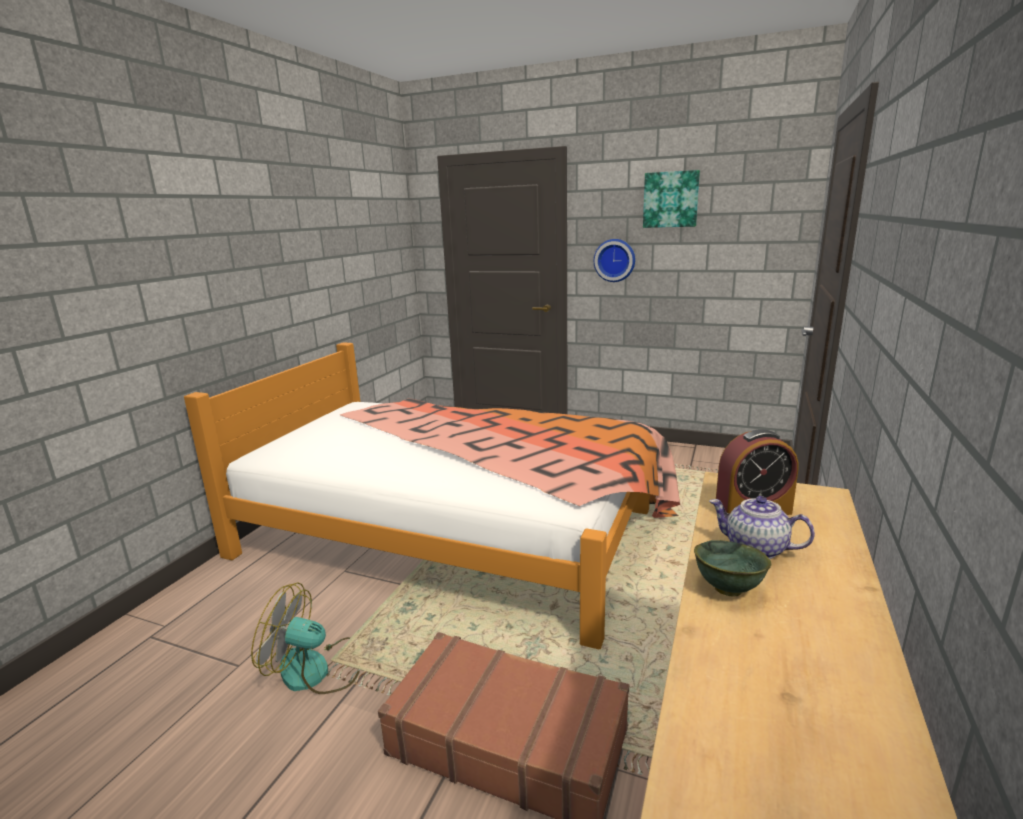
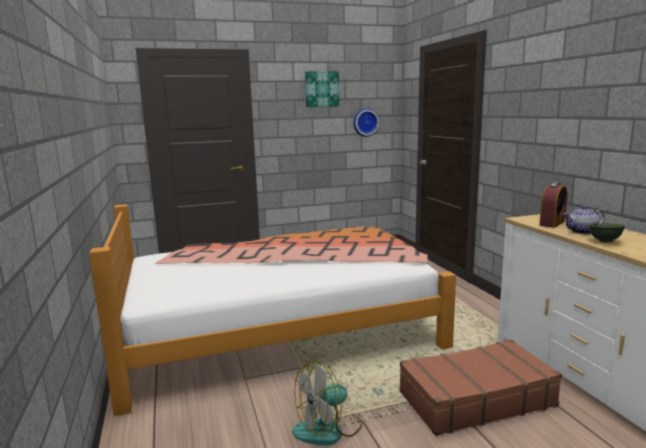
camera: 40 degrees left, 5 degrees down
wall clock [594,239,635,282] -> wall clock moved to [353,108,379,137]

